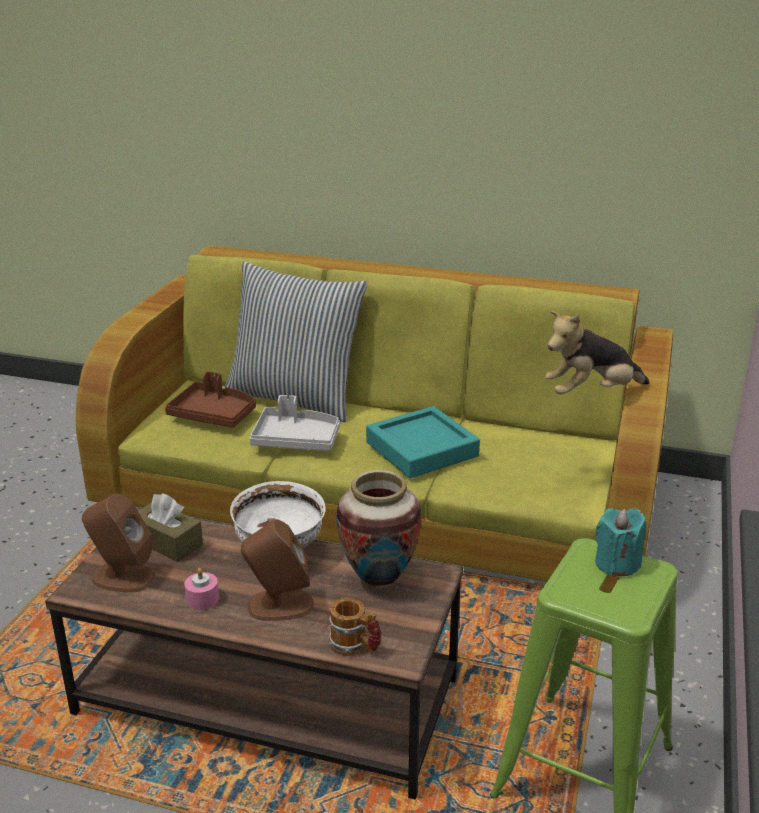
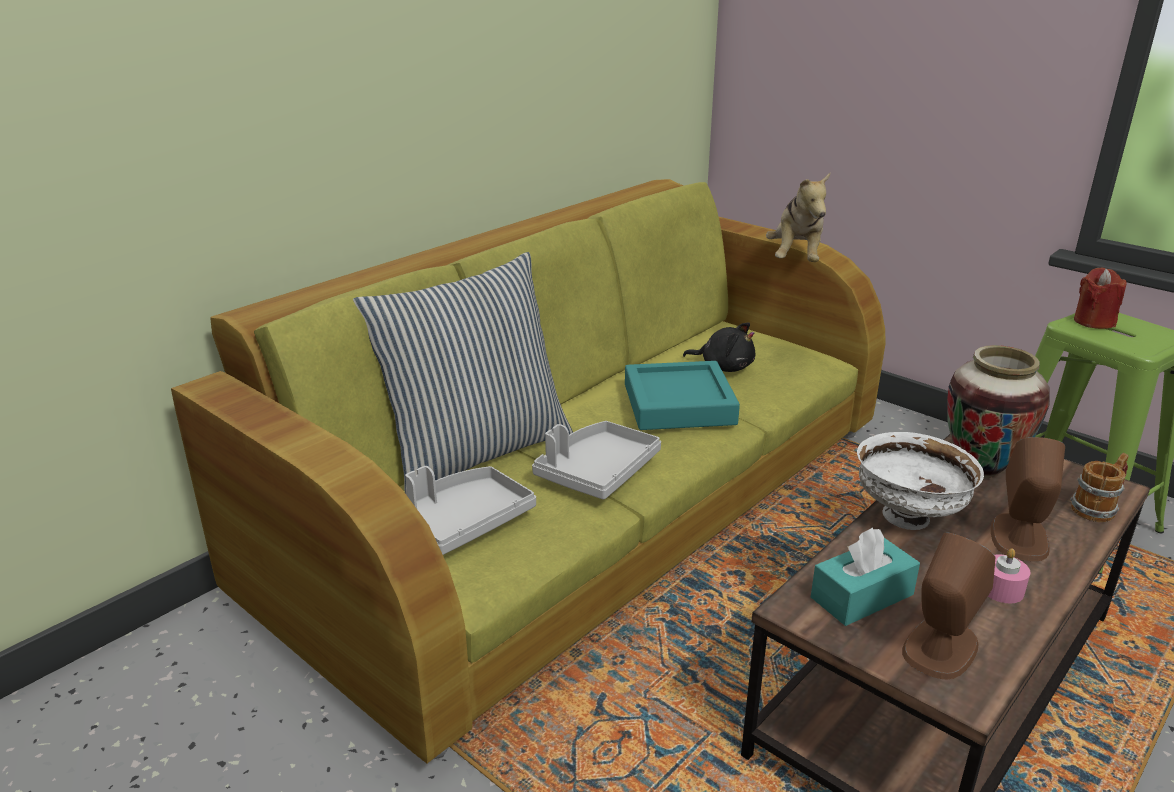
camera: 65 degrees left, 0 degrees up
brown tissue box [138,493,203,562] -> turquoise tissue box [811,527,920,626]
brown tray [165,371,256,428] -> grey tray [405,466,536,555]
turquoise candle [595,508,646,577] -> red candle [1074,267,1127,329]
none -> black plush toy [683,322,755,372]

